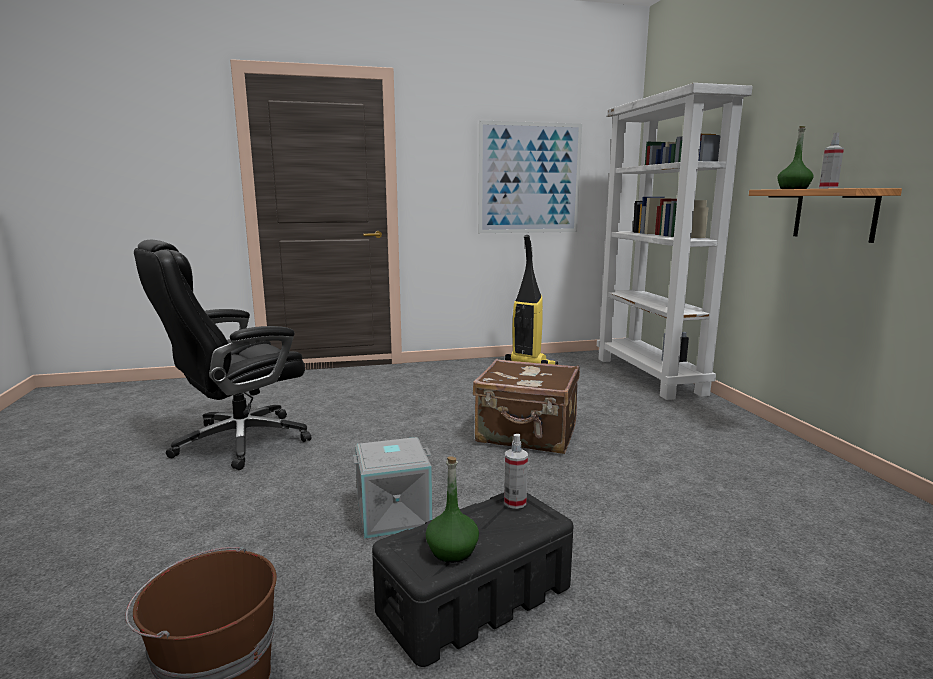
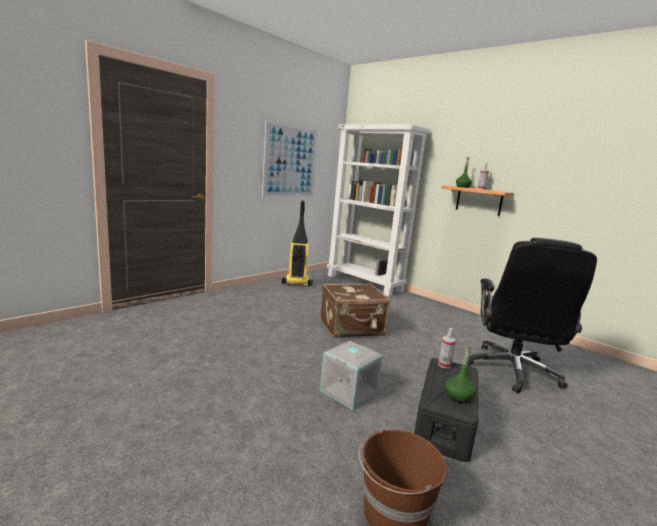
camera: 35 degrees left, 0 degrees up
black office chair [134,240,311,470] -> black office chair moved to [468,238,597,393]

